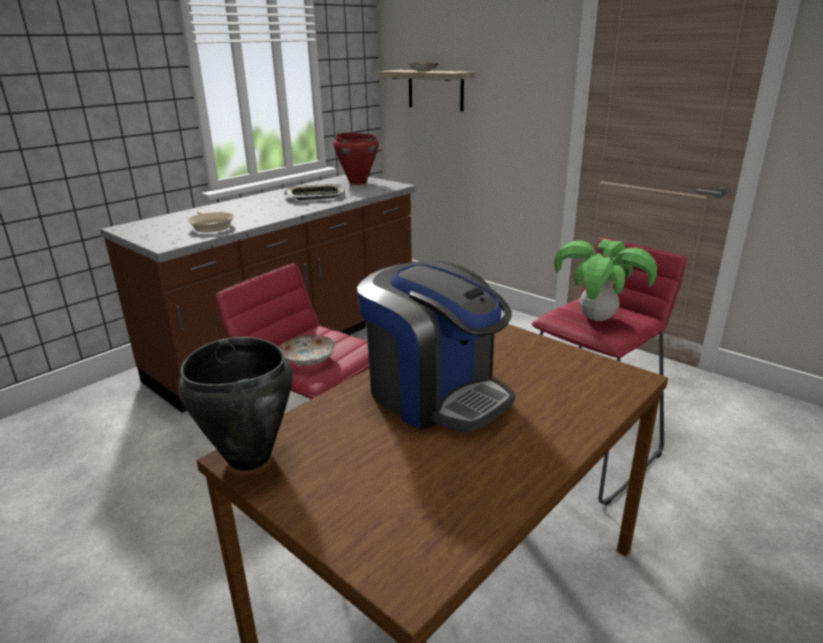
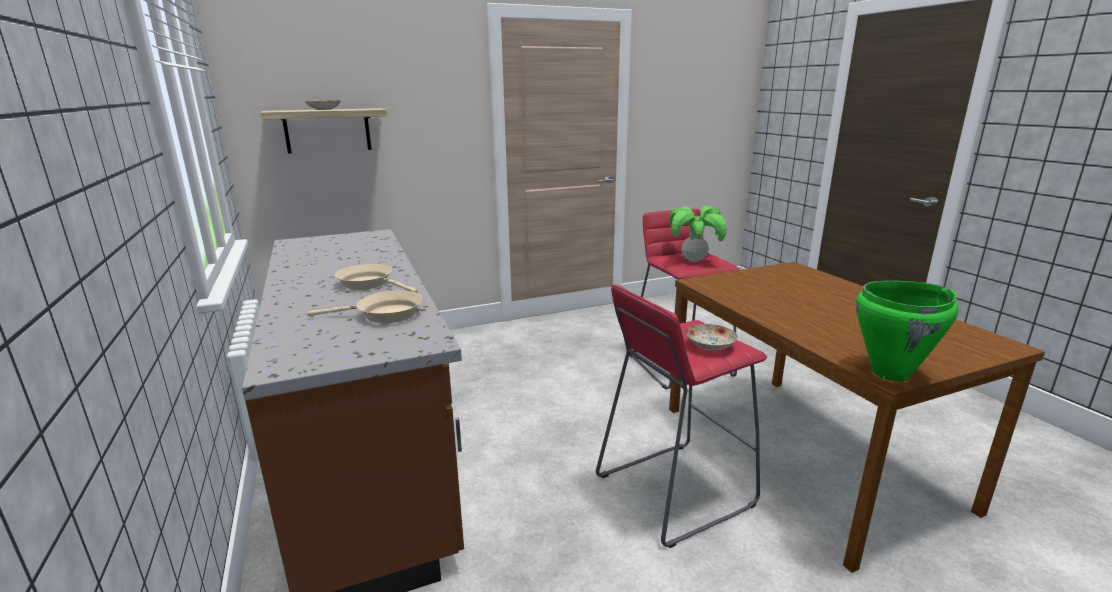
camera: 65 degrees left, 5 degrees down
black cooking pot [178,337,293,471] -> green cooking pot [856,281,958,382]
tray [284,184,345,200] -> none
red cooking pot [333,133,379,185] -> none
coffee machine [357,261,515,432] -> none
none -> beige frying pan [335,264,418,293]

